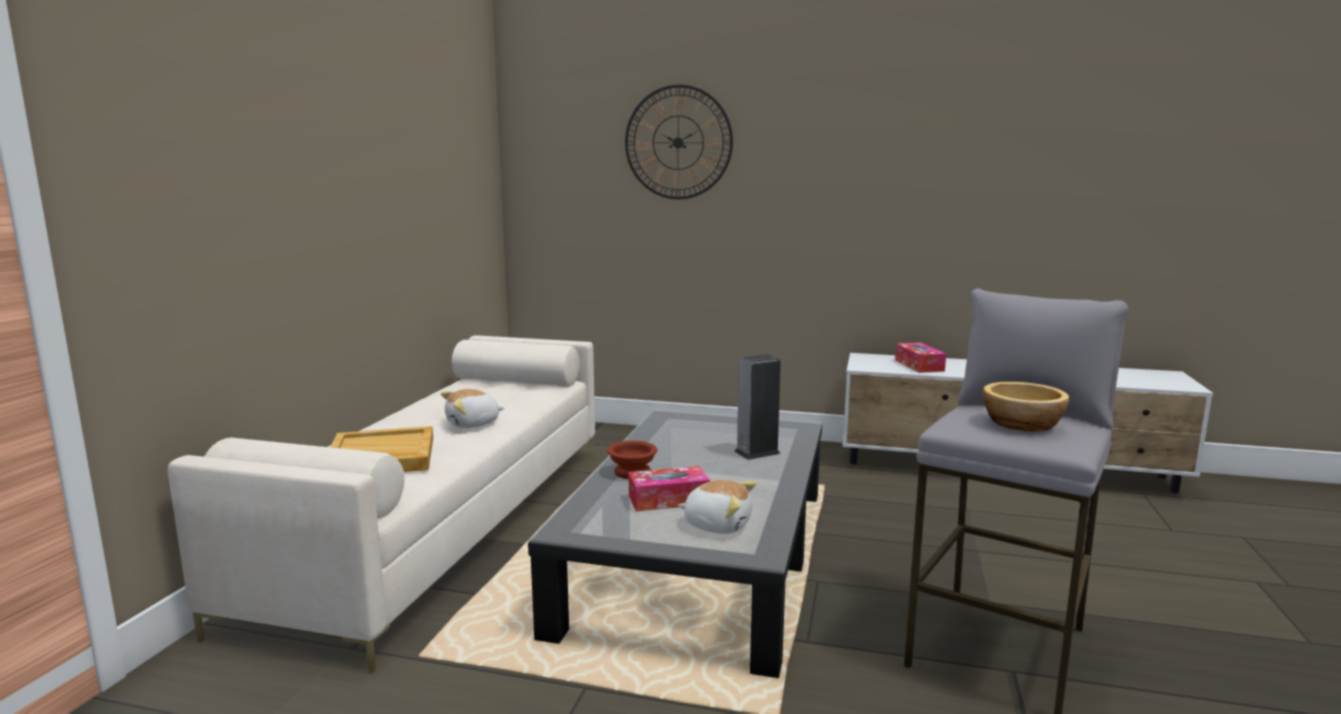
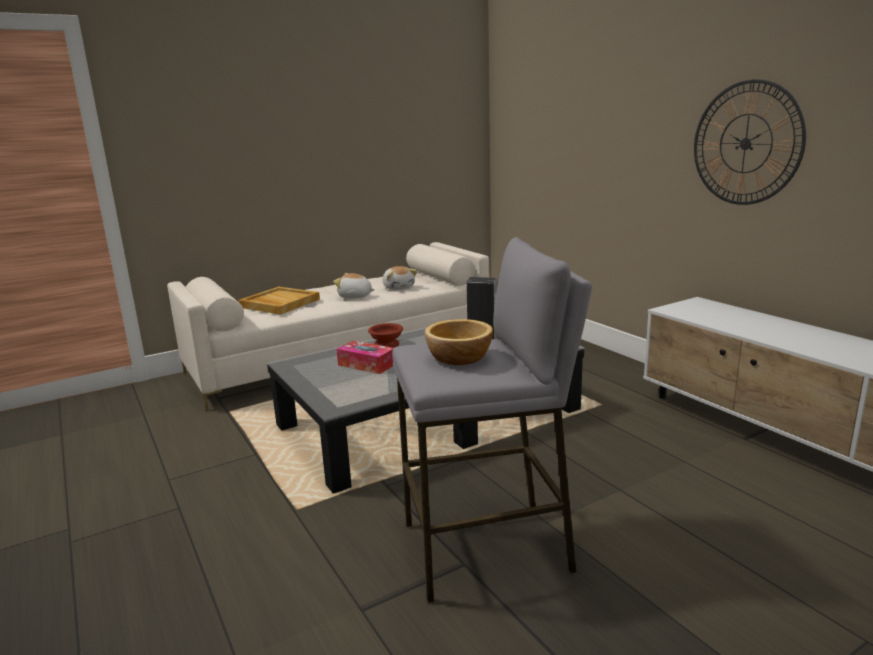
camera: 45 degrees right, 5 degrees up
wall clock [625,84,733,199] -> wall clock moved to [694,79,806,205]
plush toy [678,480,756,534] -> plush toy moved to [383,266,417,290]
tissue box [895,342,946,373] -> none

